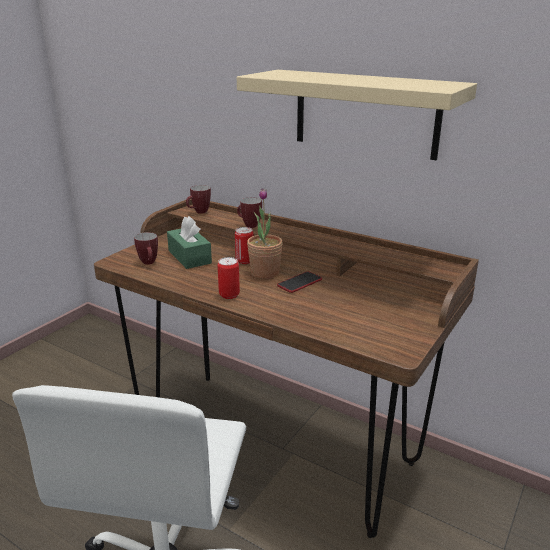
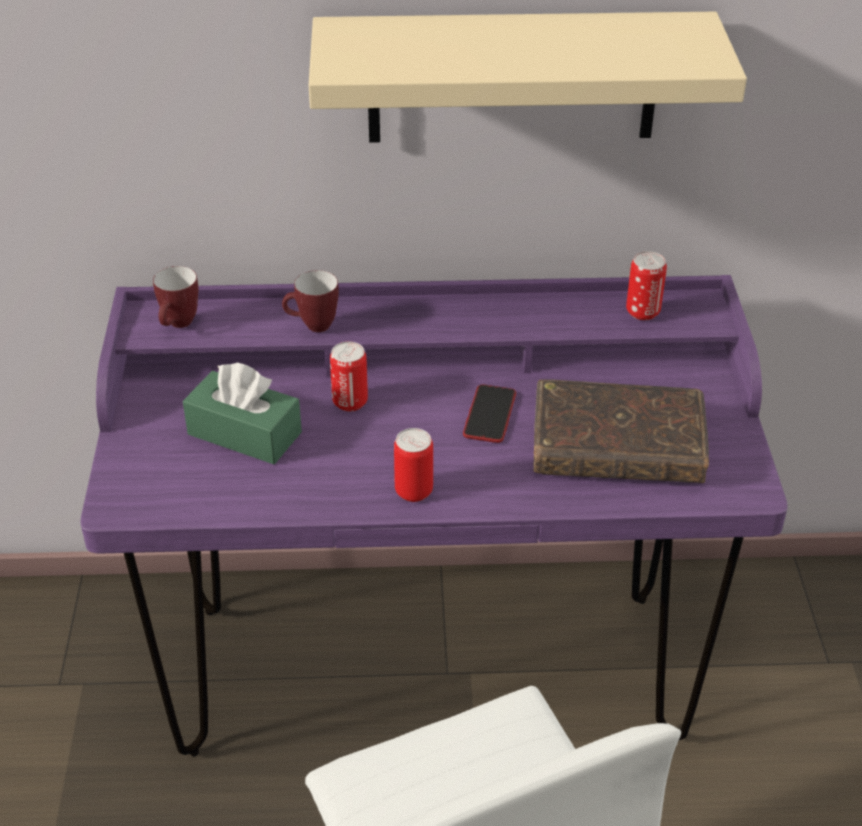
camera: 35 degrees left, 15 degrees up
brown desk [94,199,479,538] -> purple desk [80,275,788,757]
mug [134,232,158,265] -> none
potted plant [247,188,283,279] -> none
none -> brown book [533,379,709,483]
none -> can [626,251,667,320]

